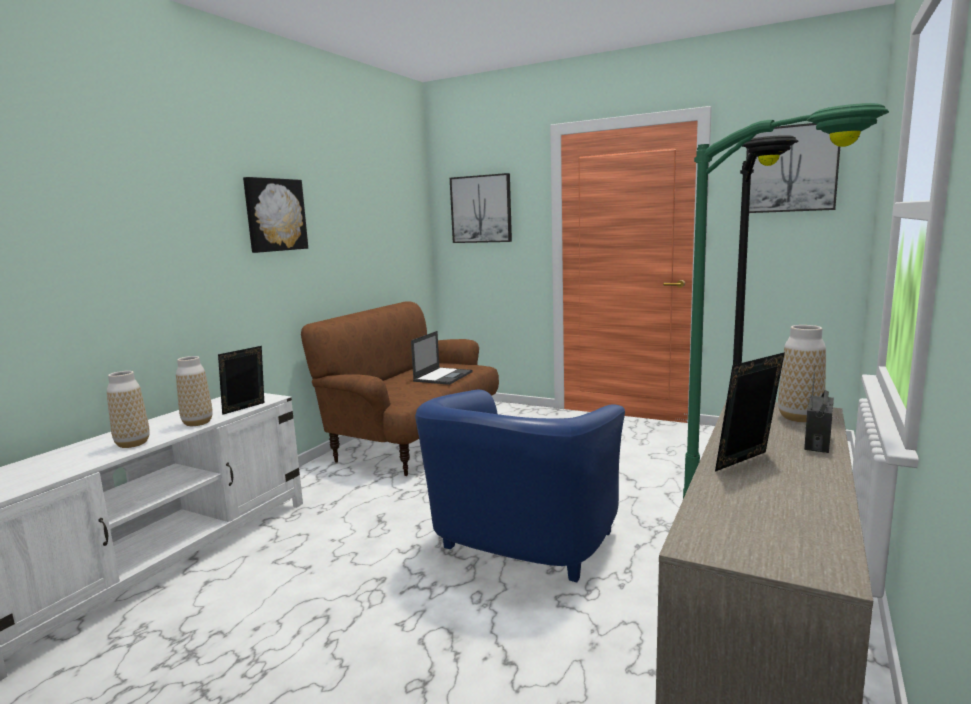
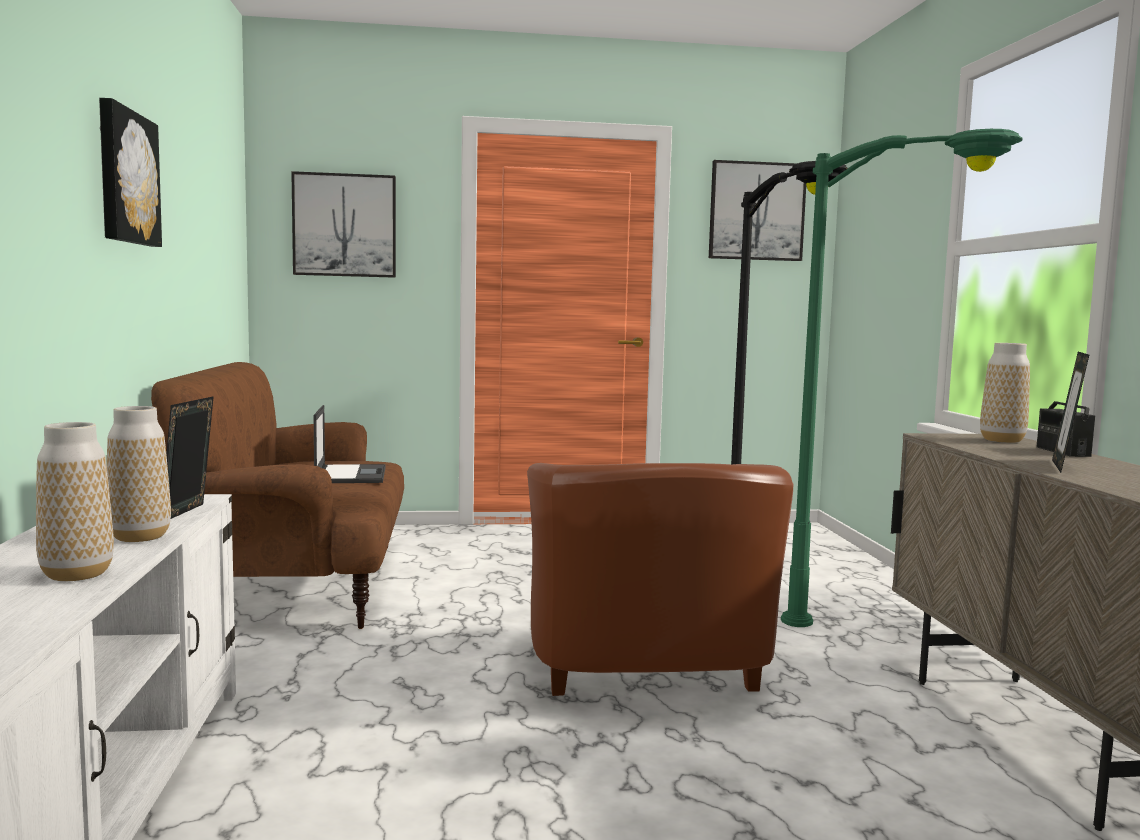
camera: 35 degrees left, 5 degrees down
blue armchair [415,390,625,583] -> brown armchair [527,463,793,696]

